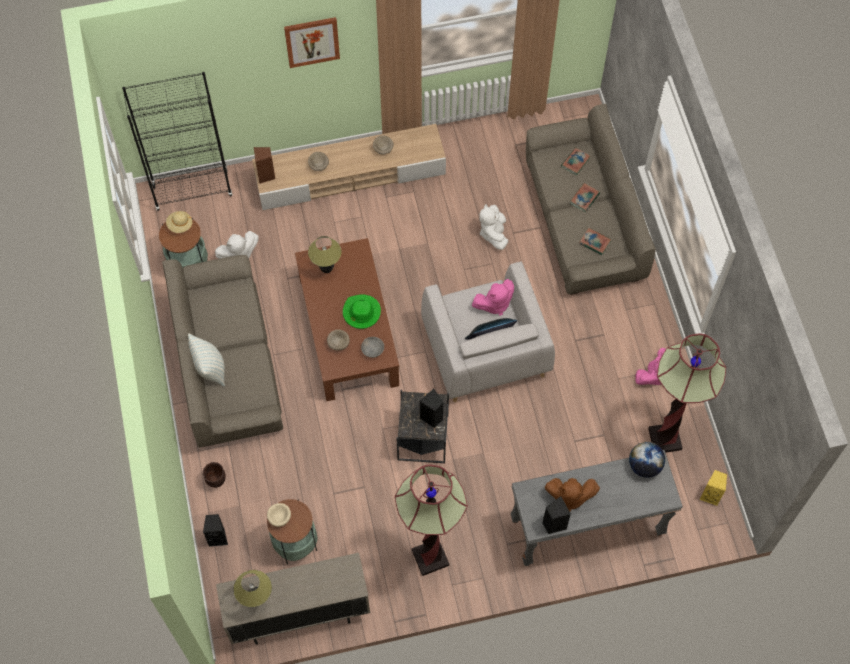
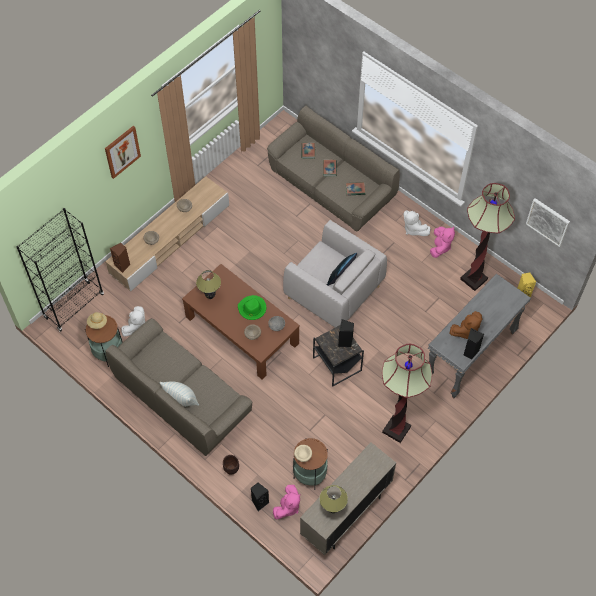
camera: 35 degrees left, 5 degrees down
pink plush toy [472,279,514,316] -> pink plush toy moved to [273,485,300,519]
white plush toy [479,204,508,250] -> white plush toy moved to [404,210,431,236]
globe [629,442,665,478] -> none
none -> picture [526,198,570,247]

